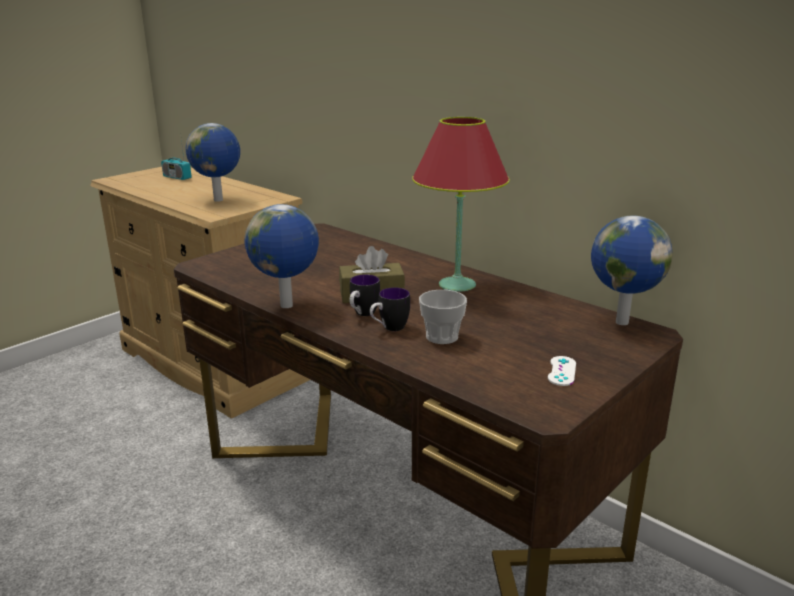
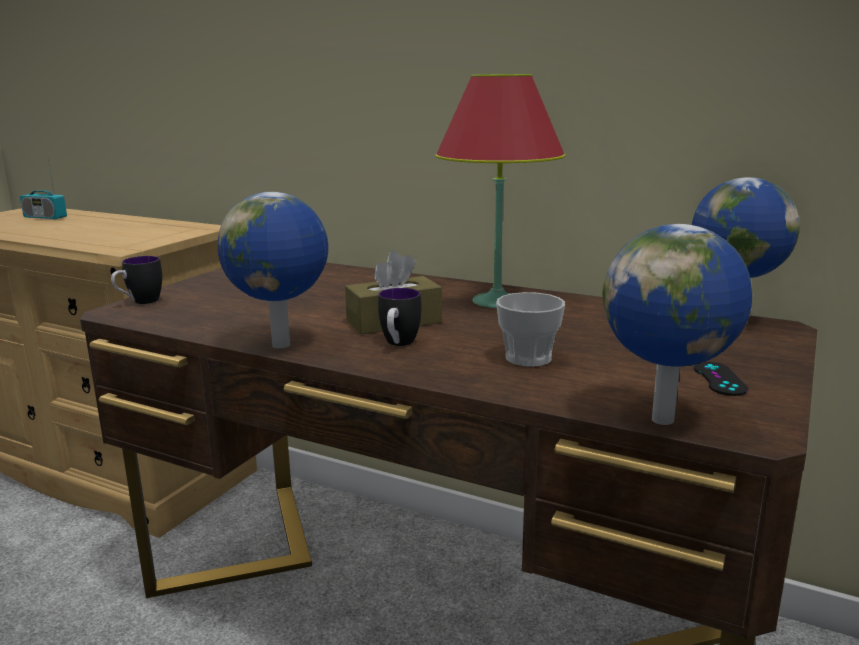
camera: 15 degrees left, 5 degrees down
globe [186,123,240,202] -> globe moved to [602,224,752,425]
mug [370,288,410,331] -> mug moved to [111,256,162,304]
white game controller [548,356,576,386] -> black game controller [694,362,748,396]

